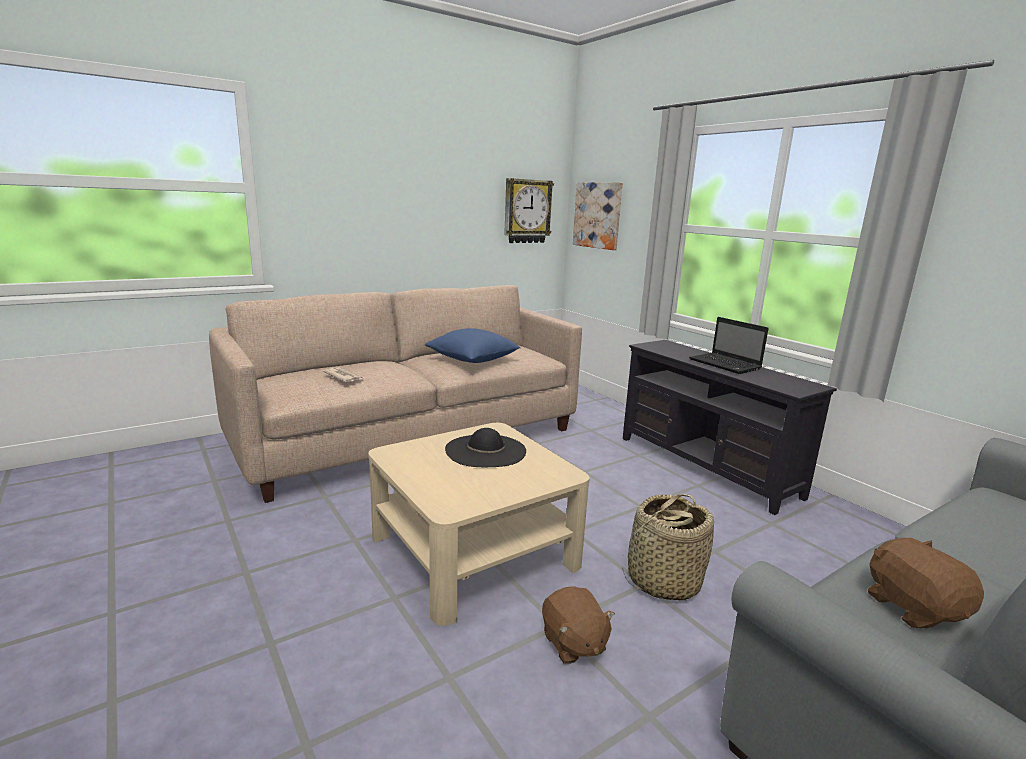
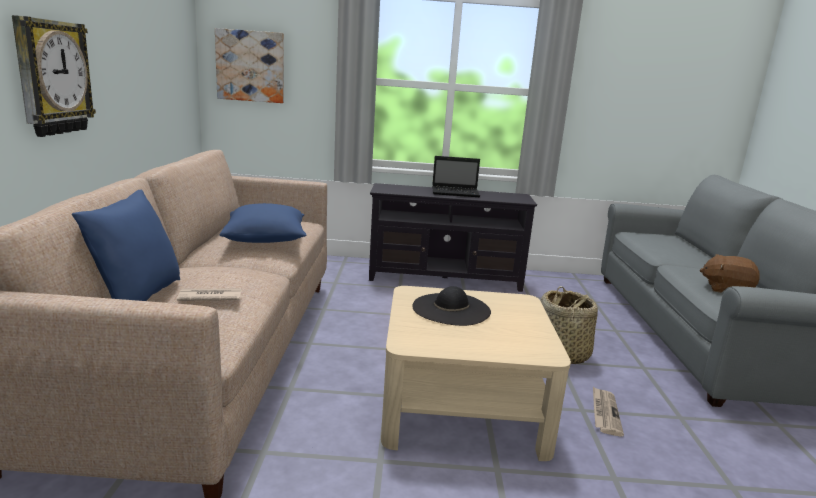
camera: 55 degrees left, 0 degrees up
wall clock [504,178,554,243] -> wall clock moved to [12,15,96,137]
brown plush toy [542,586,615,664] -> newspaper [593,387,624,437]
none -> blue pillow [72,190,180,301]

